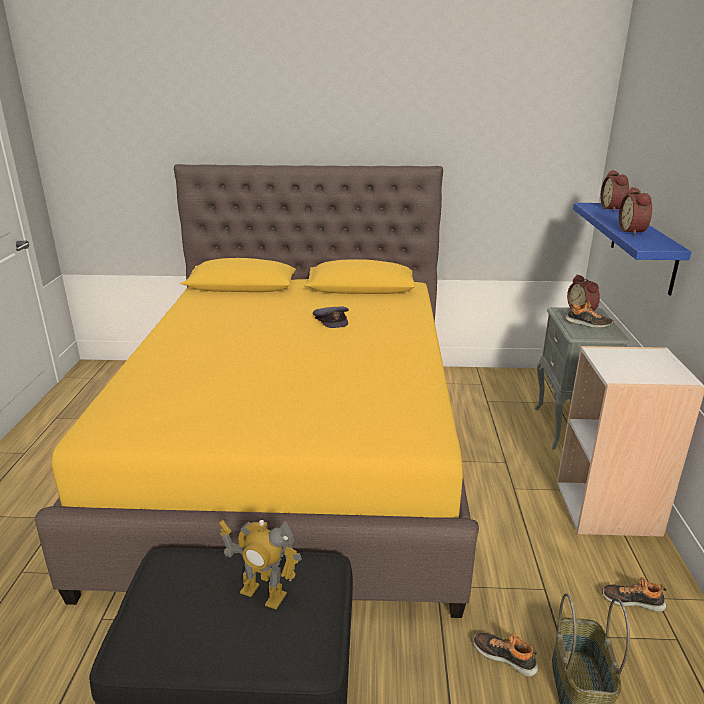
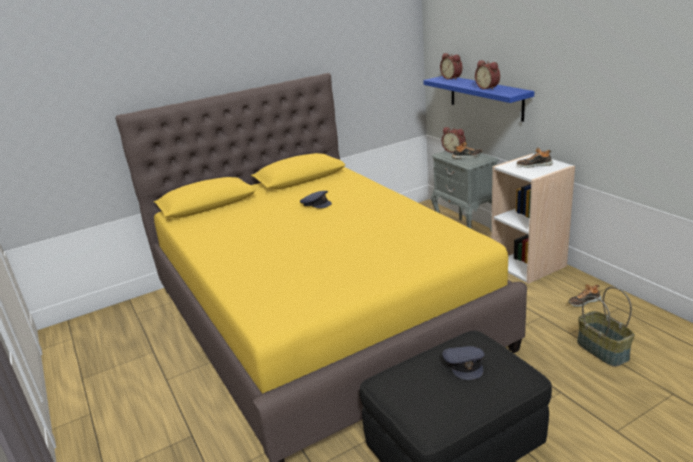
camera: 30 degrees left, 0 degrees up
toy robot [219,519,302,609] -> grey cap [442,346,484,380]
shoe [473,633,538,677] -> shoe moved to [517,147,553,168]

